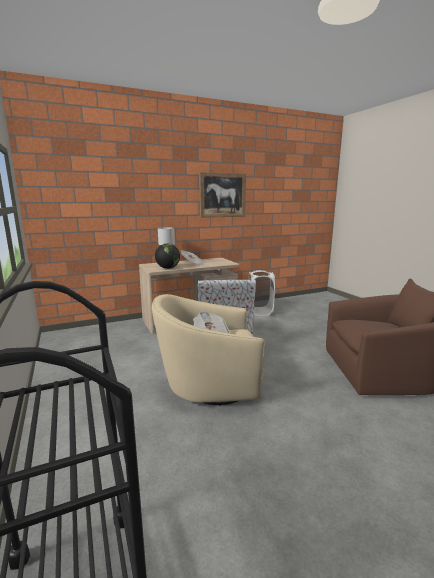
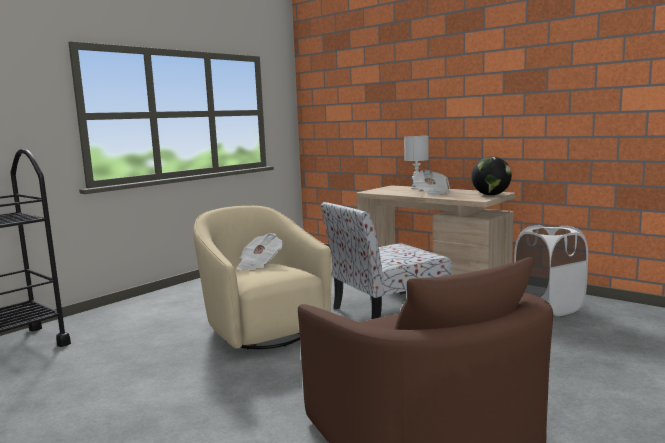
camera: 65 degrees right, 5 degrees down
globe [155,244,180,269] -> globe moved to [471,157,512,195]
picture [200,172,246,218] -> none

